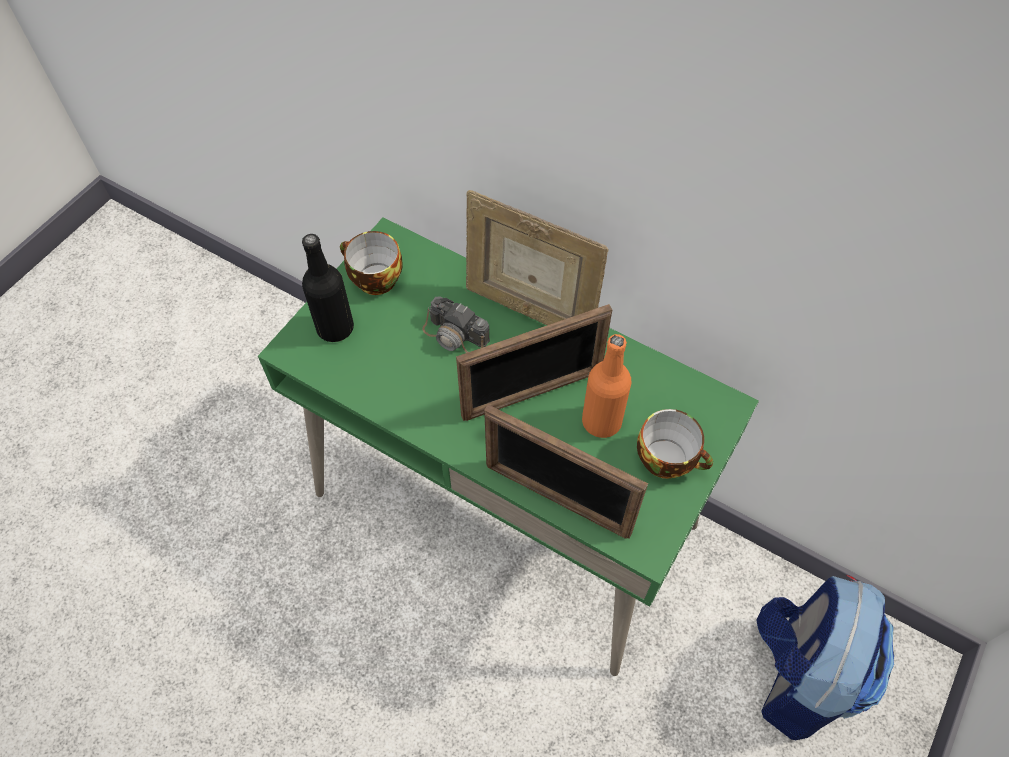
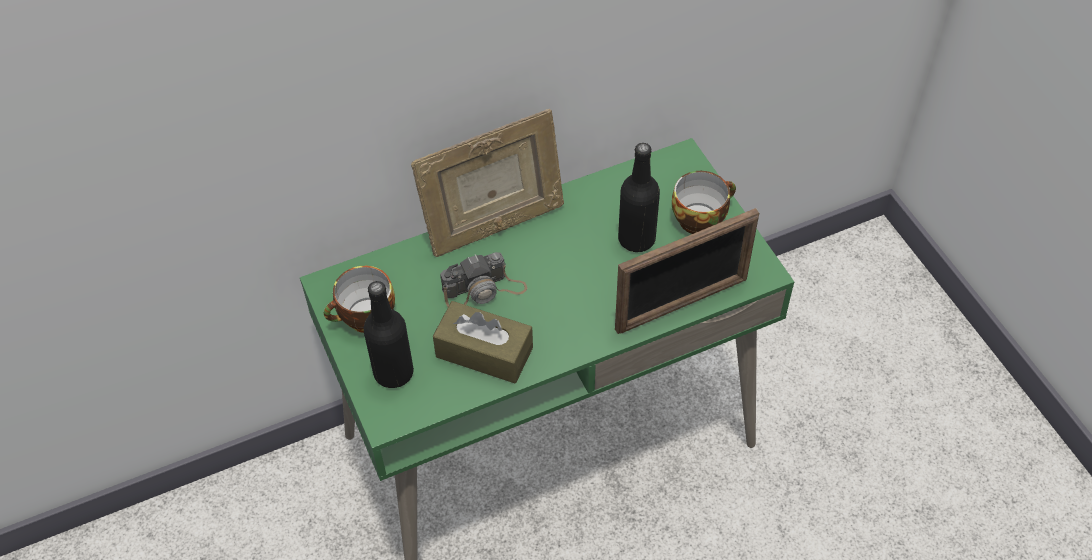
camera: 55 degrees left, 5 degrees down
picture frame [456,304,613,421] -> none
orange bottle [582,334,632,438] -> black bottle [618,143,660,252]
backpack [757,575,894,740] -> none
none -> brown tissue box [433,301,533,383]

